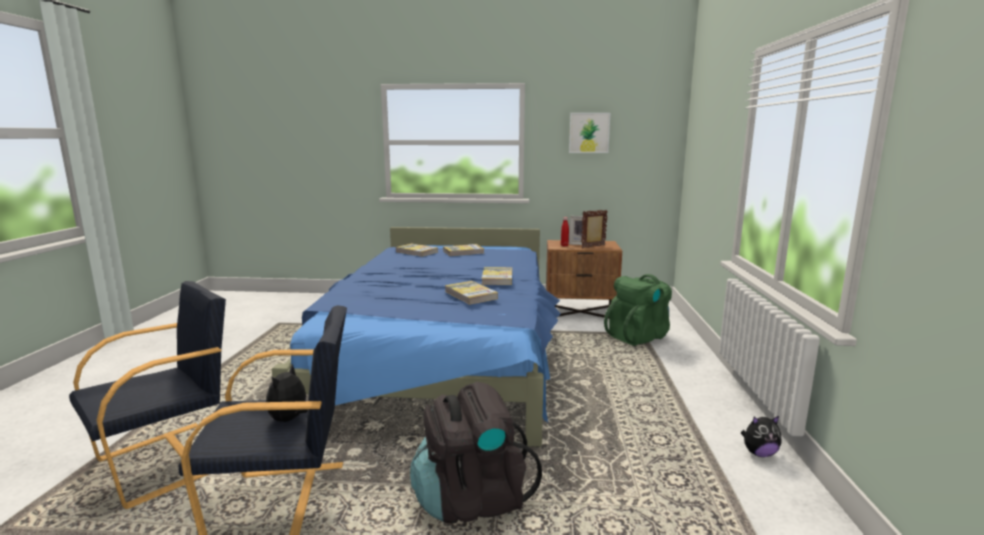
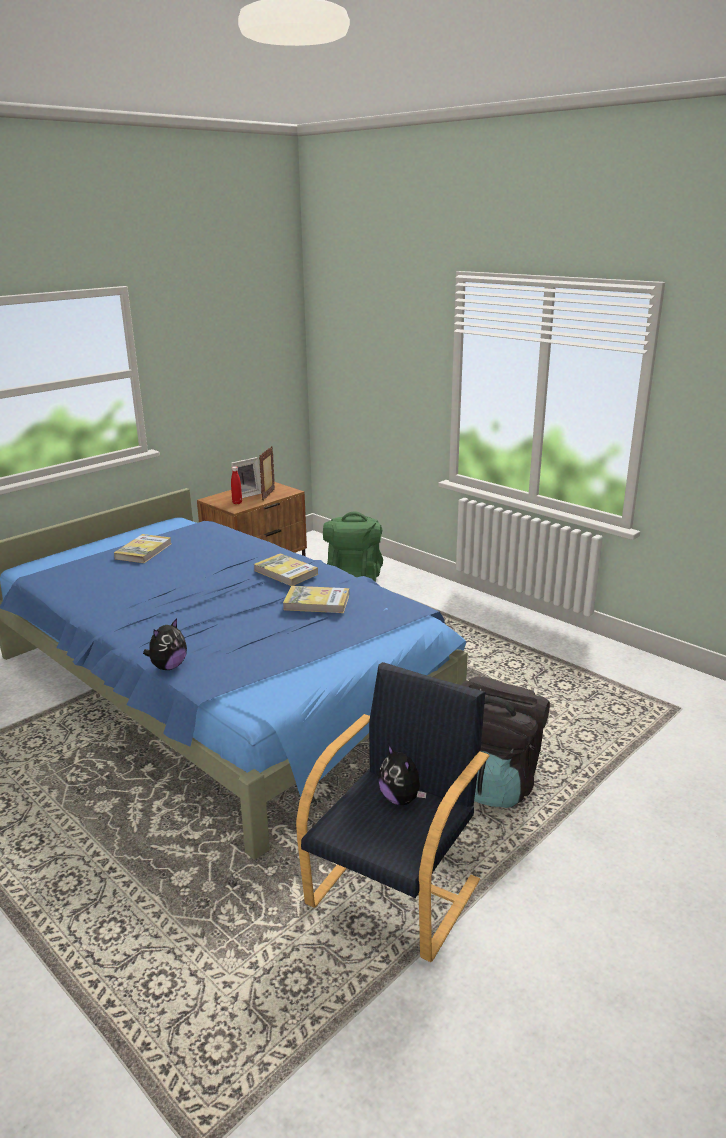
camera: 50 degrees left, 10 degrees up
black armchair [69,281,226,509] -> none
book [396,244,438,257] -> none
picture [569,113,610,153] -> none
plush toy [741,416,782,457] -> plush toy moved to [143,618,187,670]

